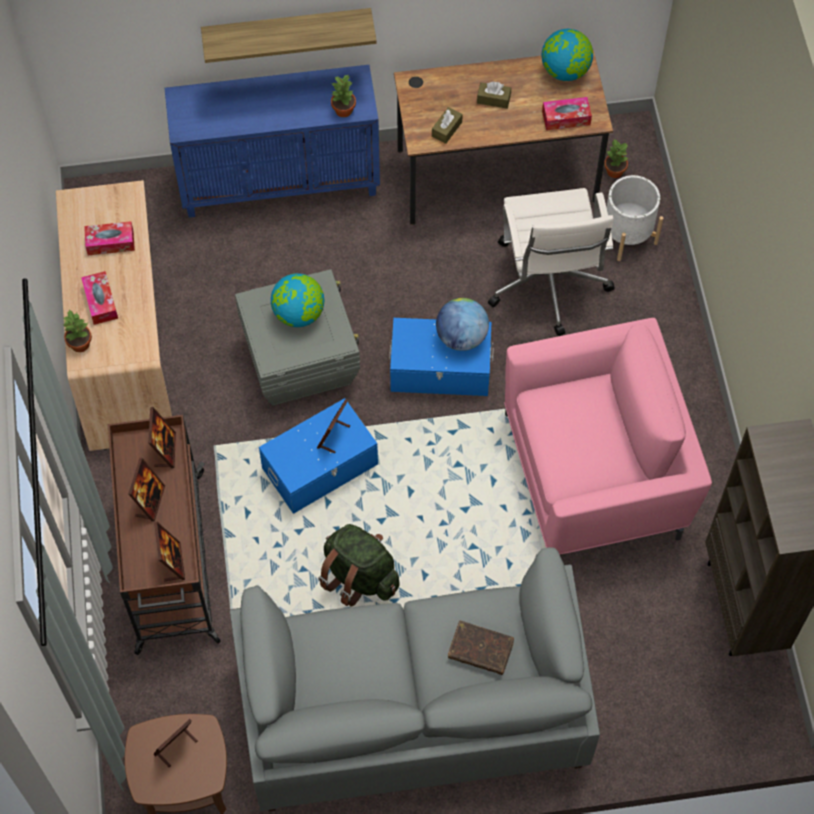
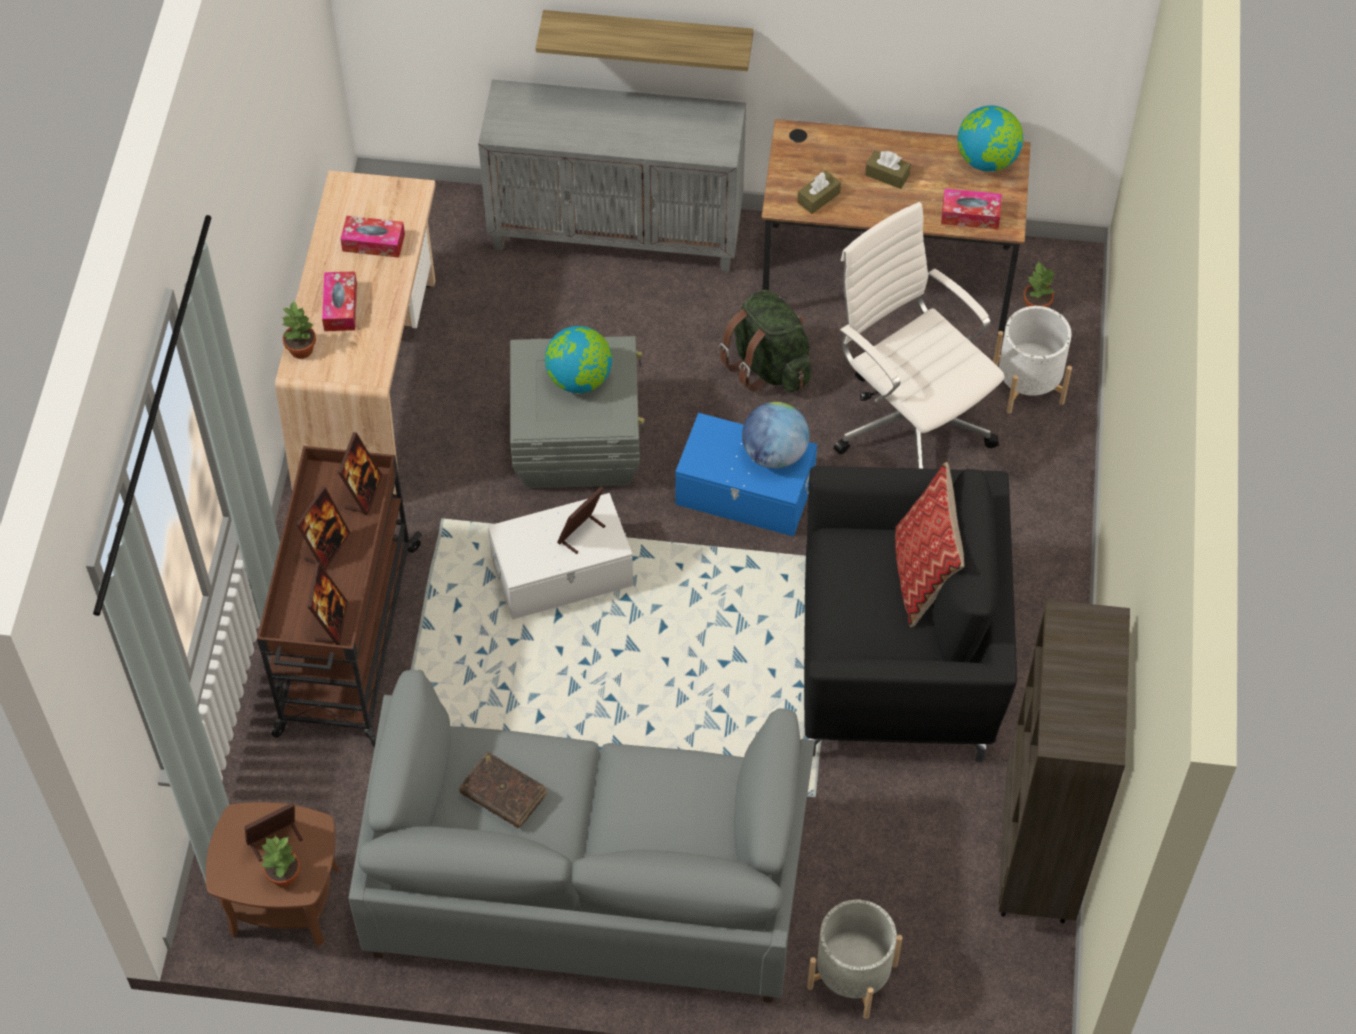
camera: 15 degrees right, 5 degrees down
blue cabinet [164,65,380,218] -> grey cabinet [478,80,746,272]
blue storage box [259,398,378,514] -> white storage box [488,493,633,619]
green backpack [318,524,400,607] -> green backpack moved to [719,290,811,392]
potted plant [331,74,356,117] -> potted plant moved to [260,835,300,887]
brown book [448,621,514,675] -> brown book moved to [459,752,547,828]
white office chair [488,188,615,336] -> white office chair turned 135 degrees clockwise [834,202,1005,469]
pink armchair [504,318,712,554] -> black armchair [804,466,1017,762]
none -> grey planter [807,899,903,1019]
none -> pillow [895,462,965,627]

